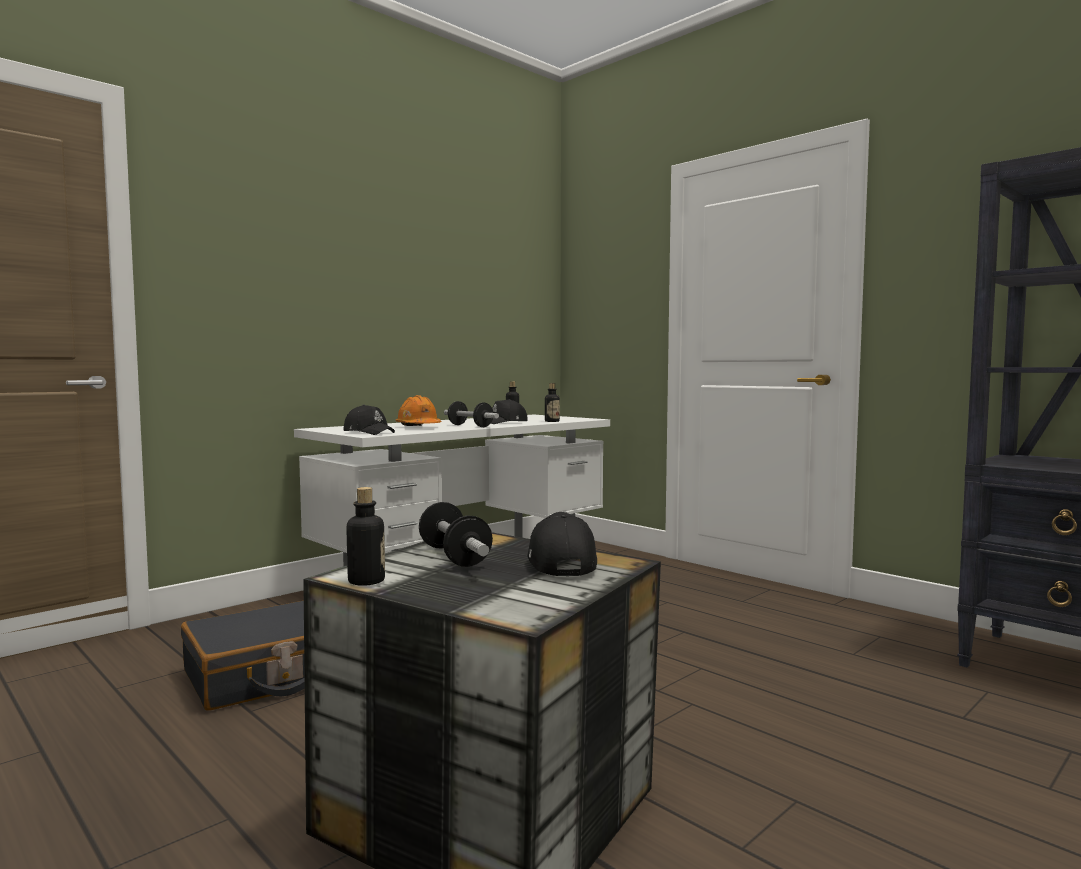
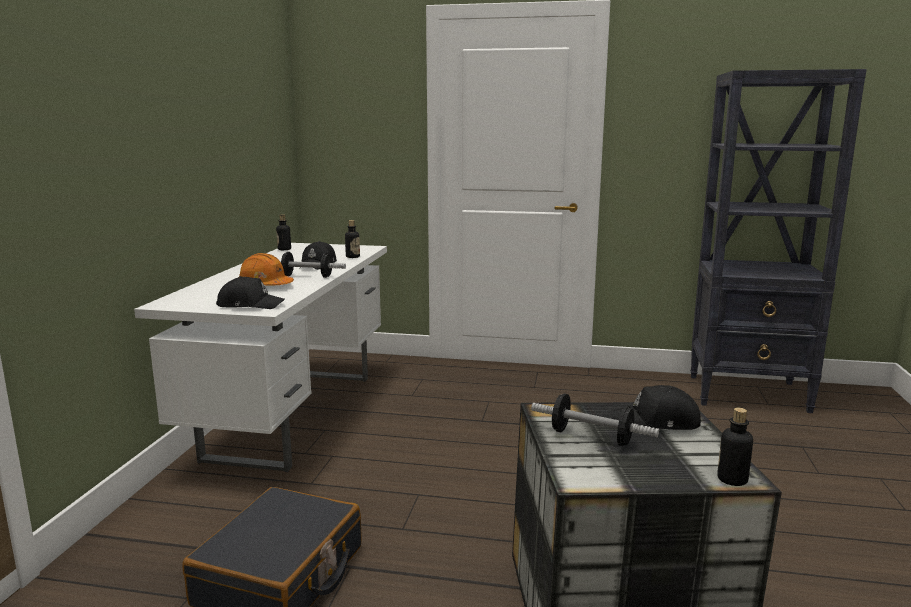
camera: 35 degrees left, 10 degrees up
bottle [346,487,385,586] -> bottle moved to [717,408,753,486]
black cap [527,512,597,576] -> black cap turned 45 degrees counterclockwise [611,385,701,430]

